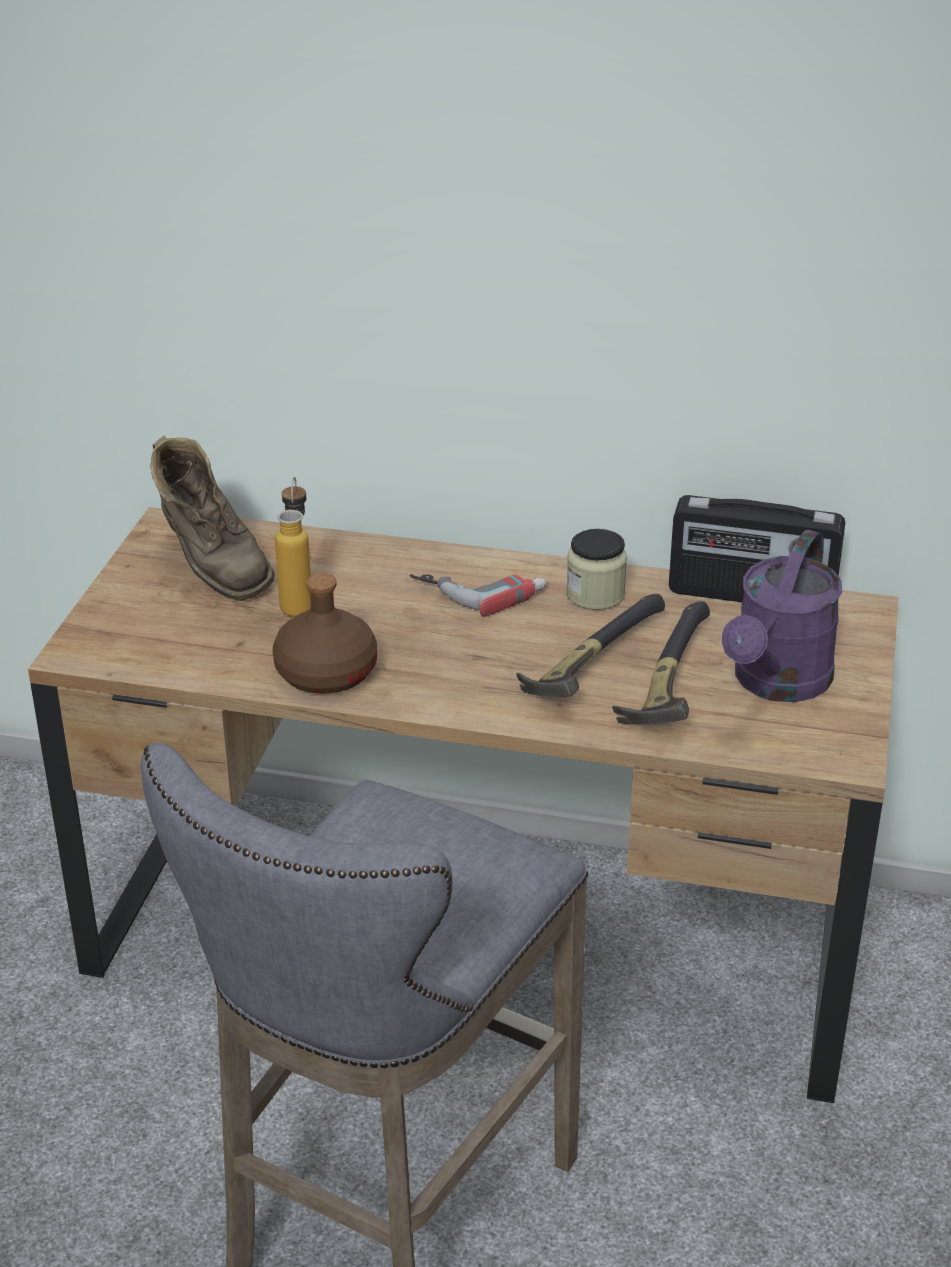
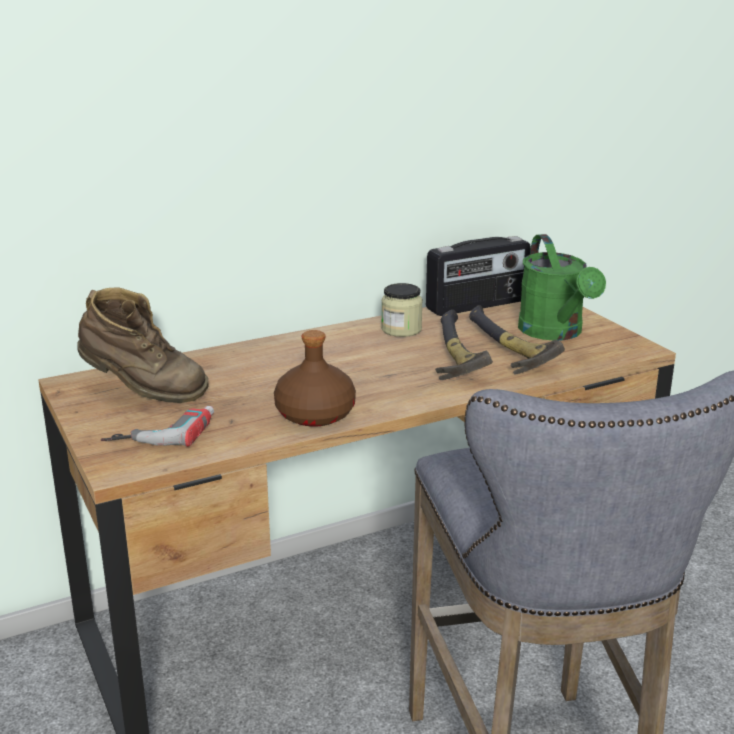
camera: 40 degrees left, 10 degrees down
bottle [275,477,311,617] -> none
power drill [410,574,547,617] -> power drill moved to [101,406,214,447]
purple watering can [722,530,842,702] -> green watering can [518,234,606,341]

